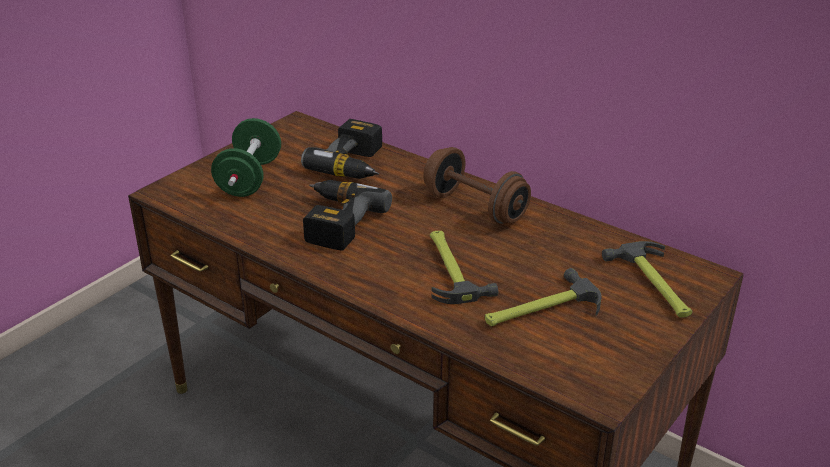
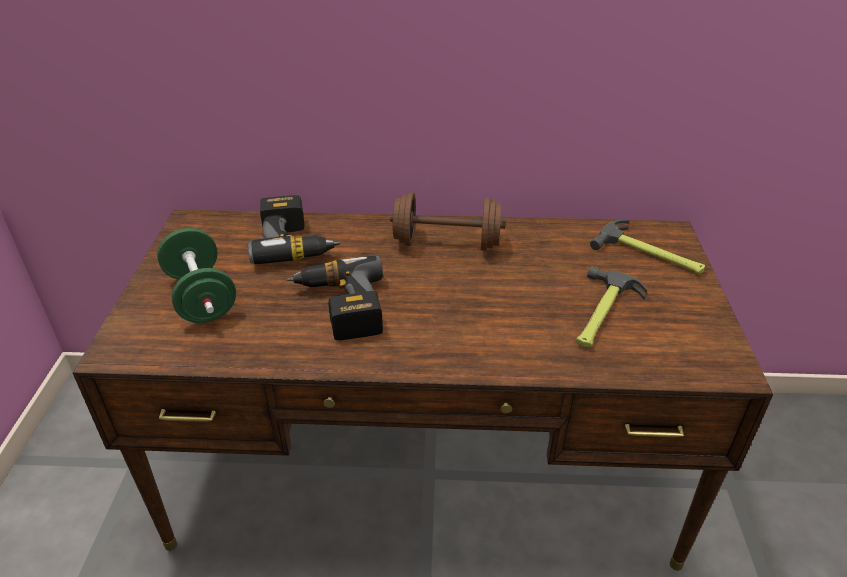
camera: 35 degrees left, 5 degrees up
hammer [430,231,498,304] -> none

